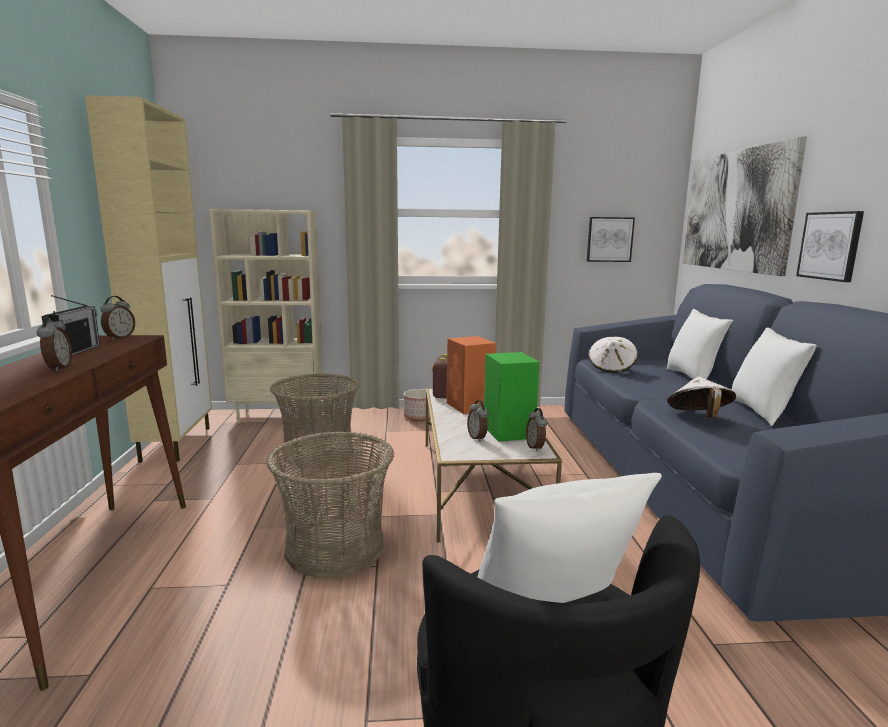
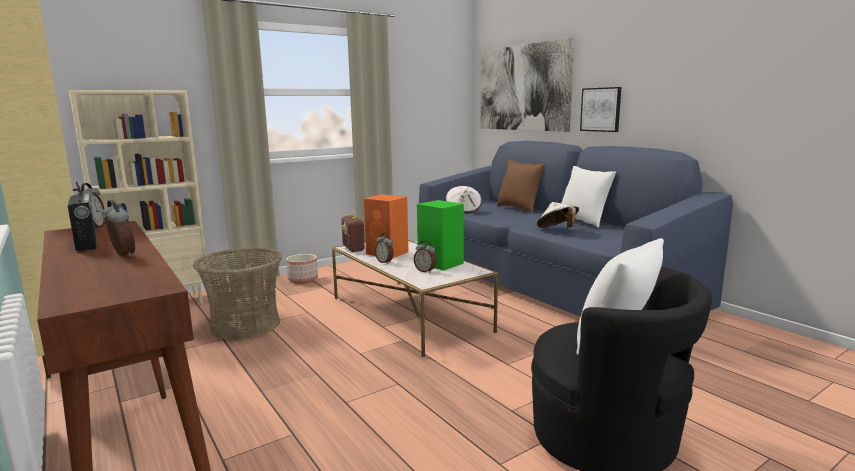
camera: 30 degrees left, 0 degrees up
basket [266,432,394,578] -> none
alarm clock [526,408,547,452] -> alarm clock moved to [375,233,394,264]
picture [587,217,635,262] -> none
white pillow [667,309,733,379] -> brown pillow [497,160,546,213]

